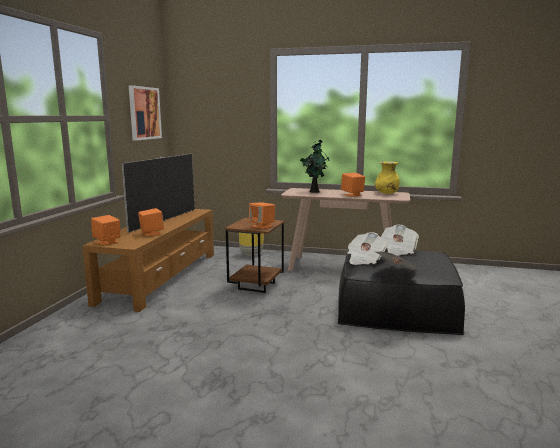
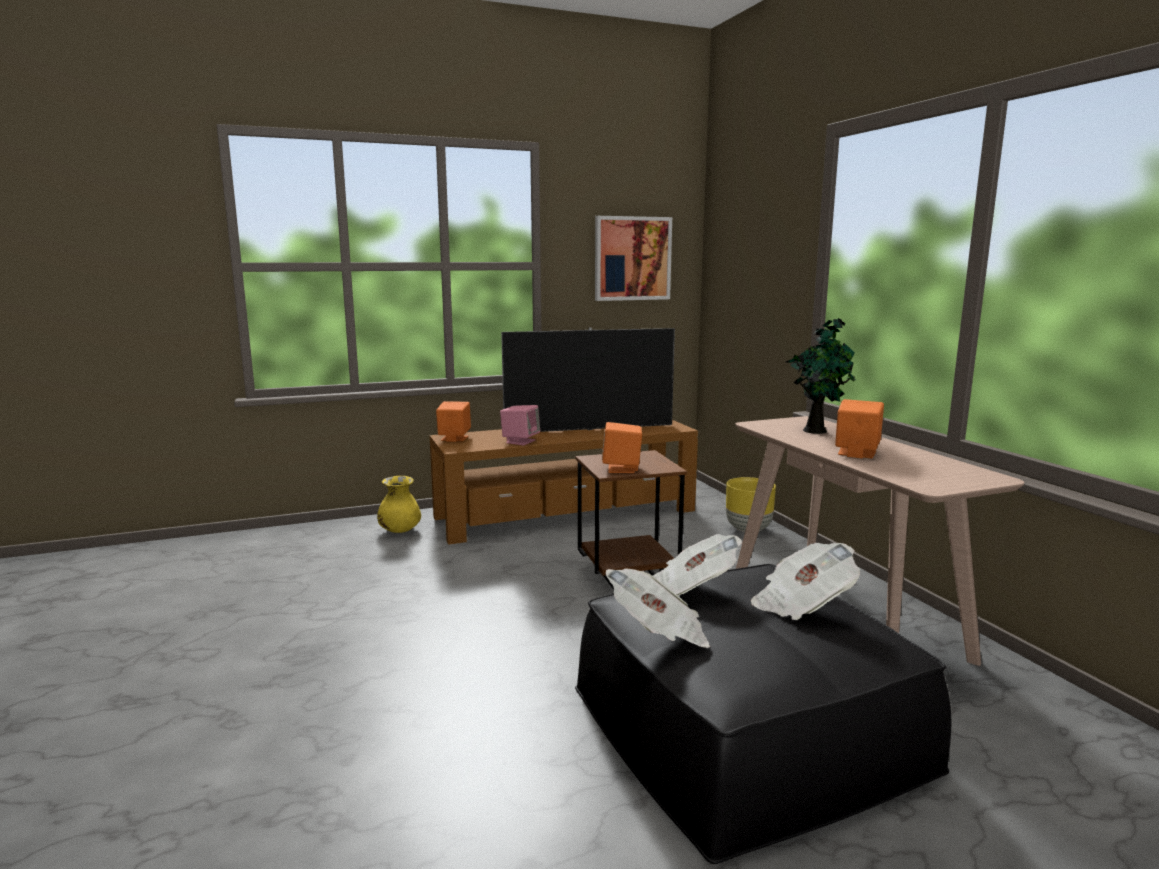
camera: 55 degrees right, 0 degrees up
orange speaker [138,208,164,236] -> pink speaker [500,405,540,445]
yellow vase [375,161,400,194] -> yellow vase moved to [377,476,421,533]

